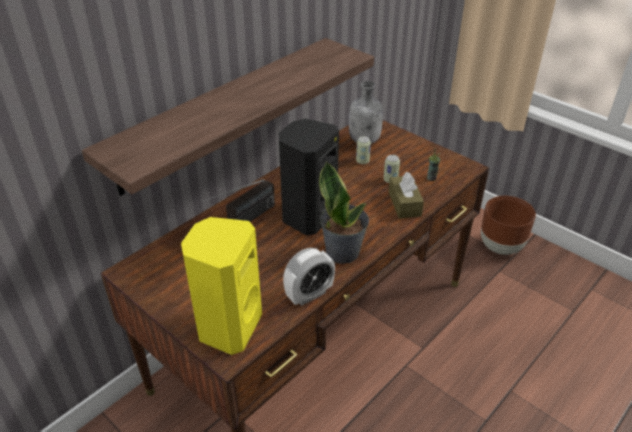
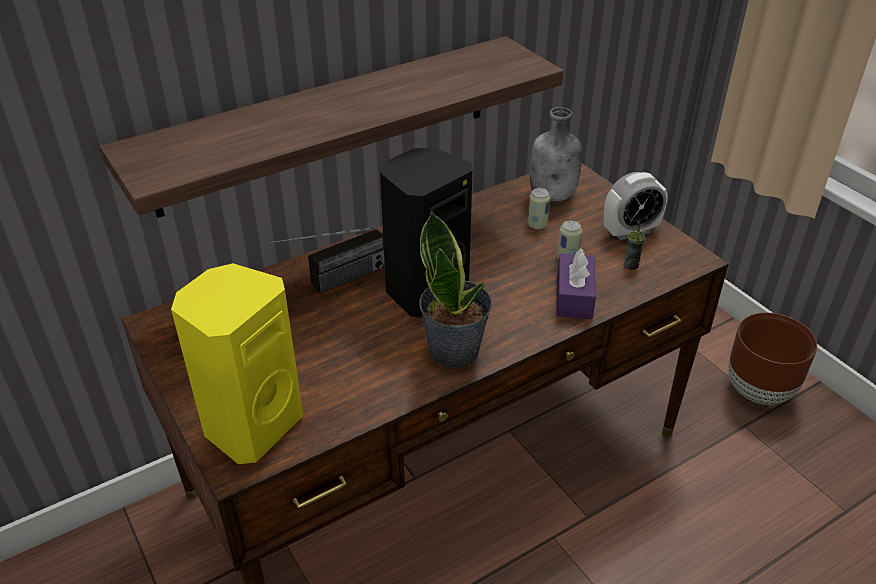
camera: 15 degrees right, 0 degrees up
alarm clock [283,248,335,306] -> alarm clock moved to [604,172,668,240]
brown tissue box [389,171,424,219] -> purple tissue box [556,248,596,319]

